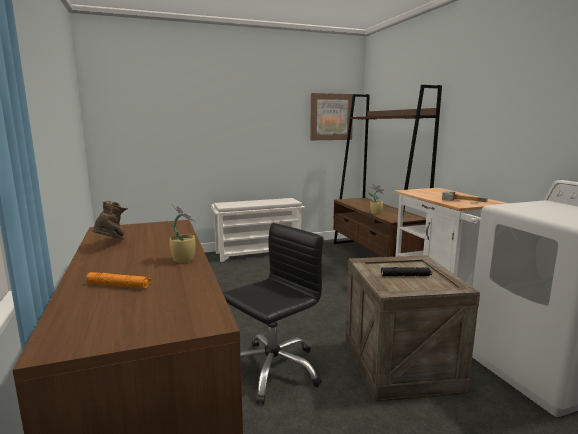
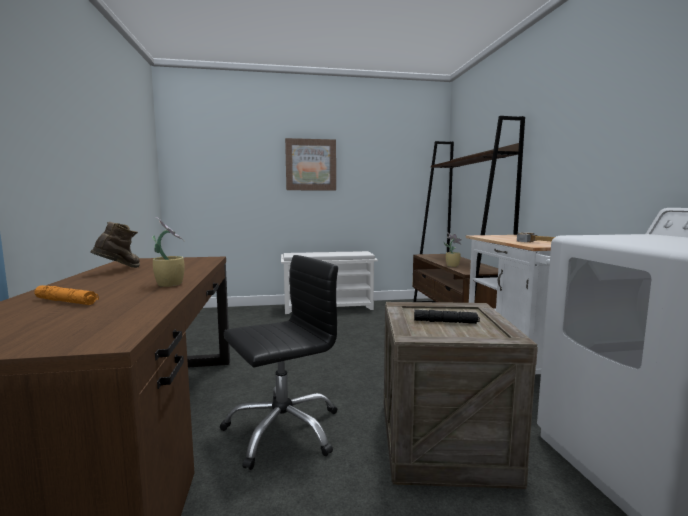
camera: 10 degrees right, 5 degrees down
picture [310,93,353,140] -> picture moved to [285,138,336,191]

